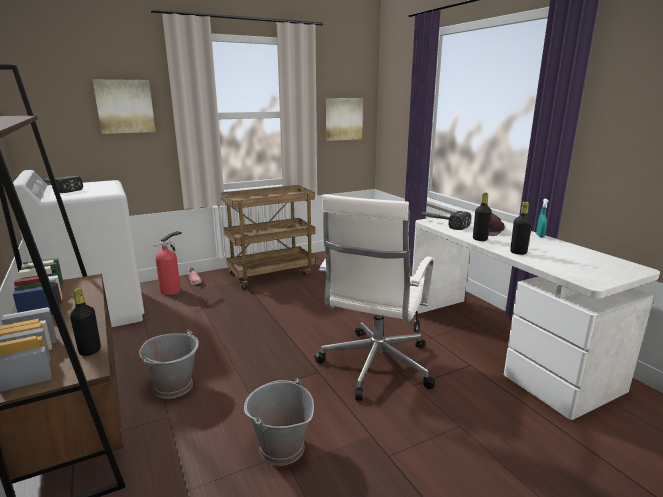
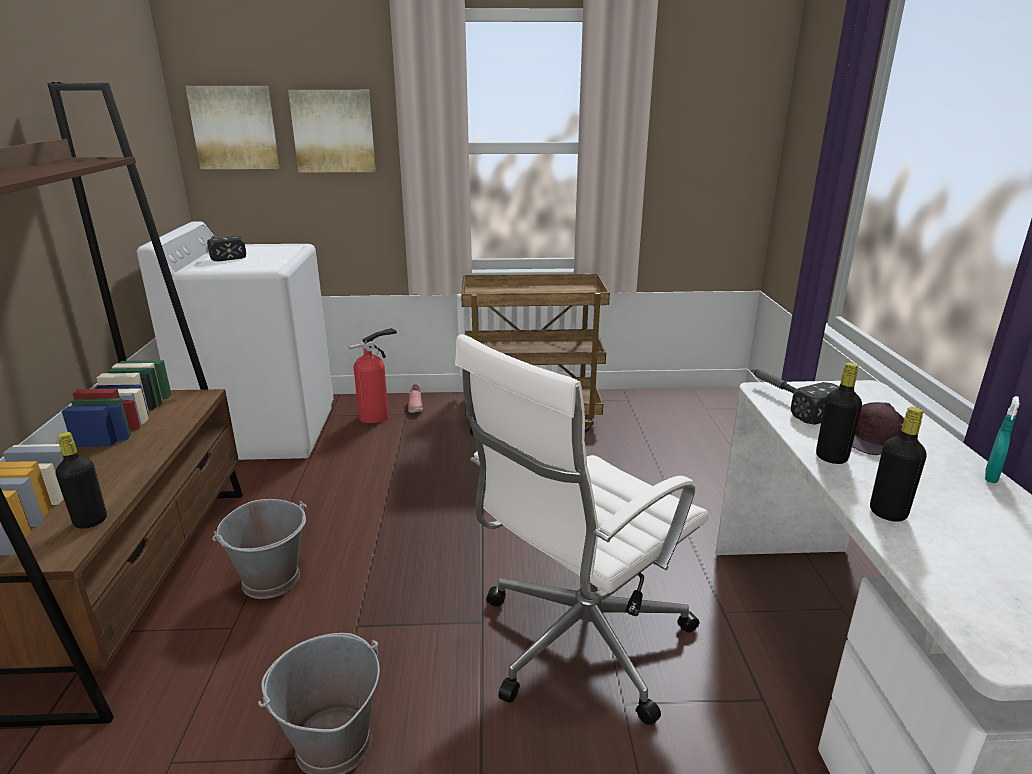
camera: 25 degrees right, 5 degrees up
picture [326,98,363,141] -> picture moved to [185,86,279,169]

